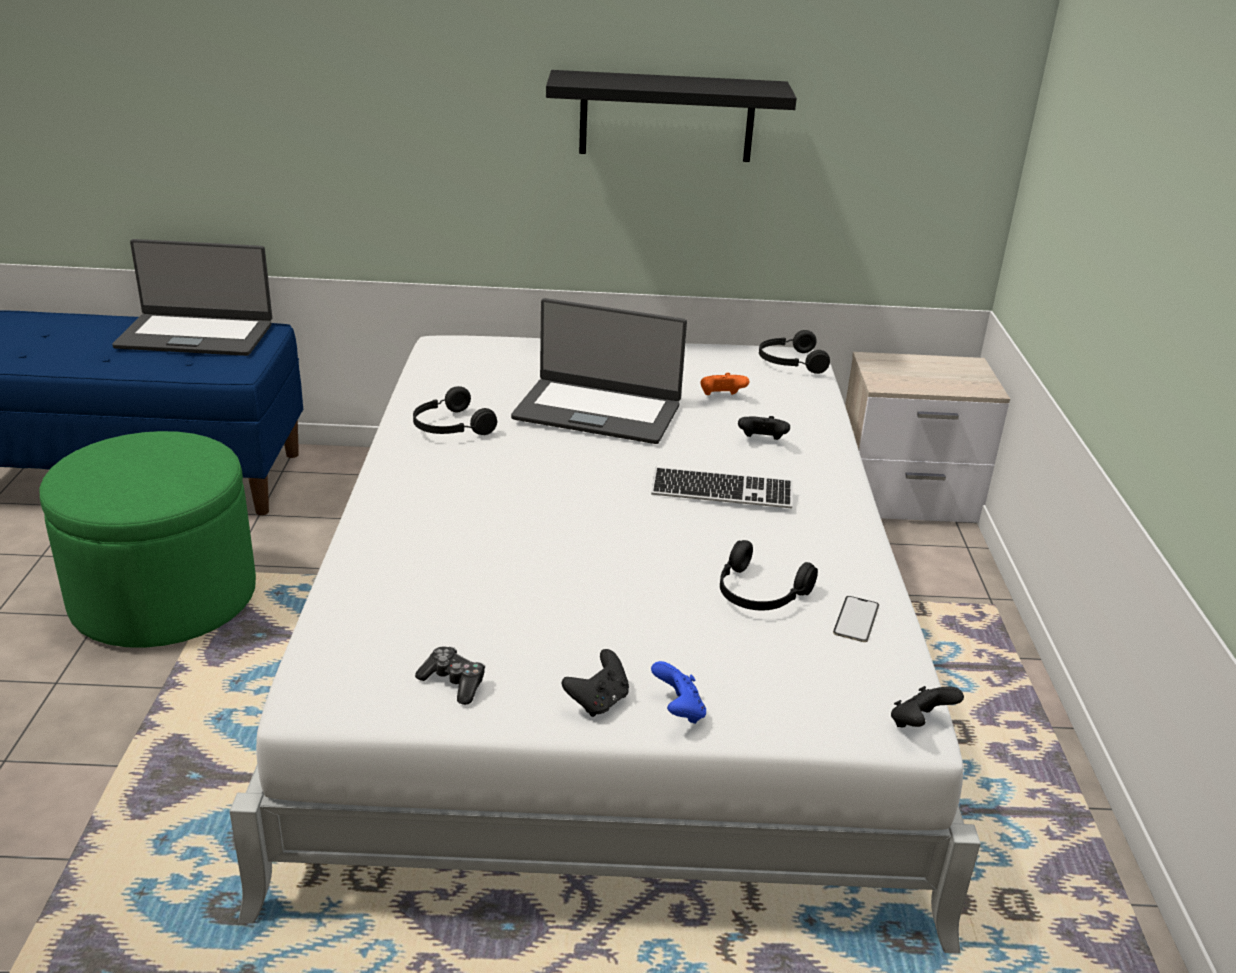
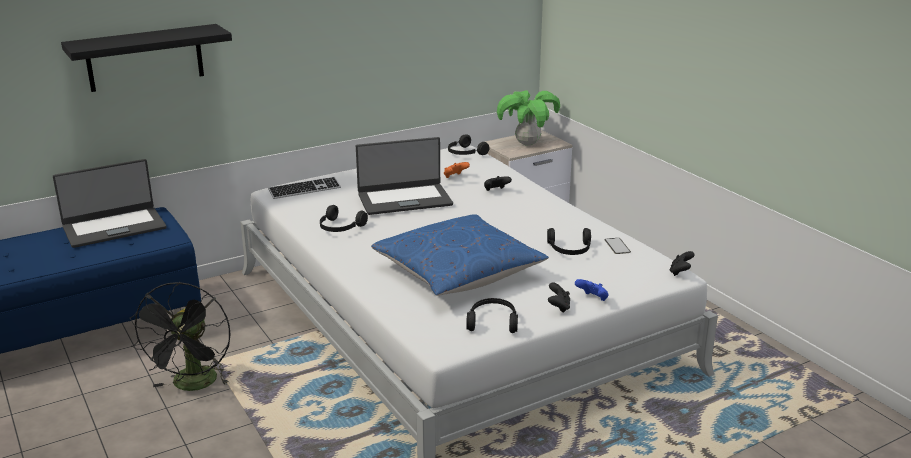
camera: 30 degrees left, 5 degrees down
green ottoman [39,431,256,648] -> black fan [130,282,231,391]
game controller [415,647,485,705] -> black headphones [466,298,518,333]
black shelf [546,70,797,162] -> black shelf moved to [61,24,232,92]
keyboard [651,467,793,508] -> keyboard moved to [268,177,341,199]
none -> blue pillow [371,214,549,296]
none -> potted plant [497,90,560,146]

